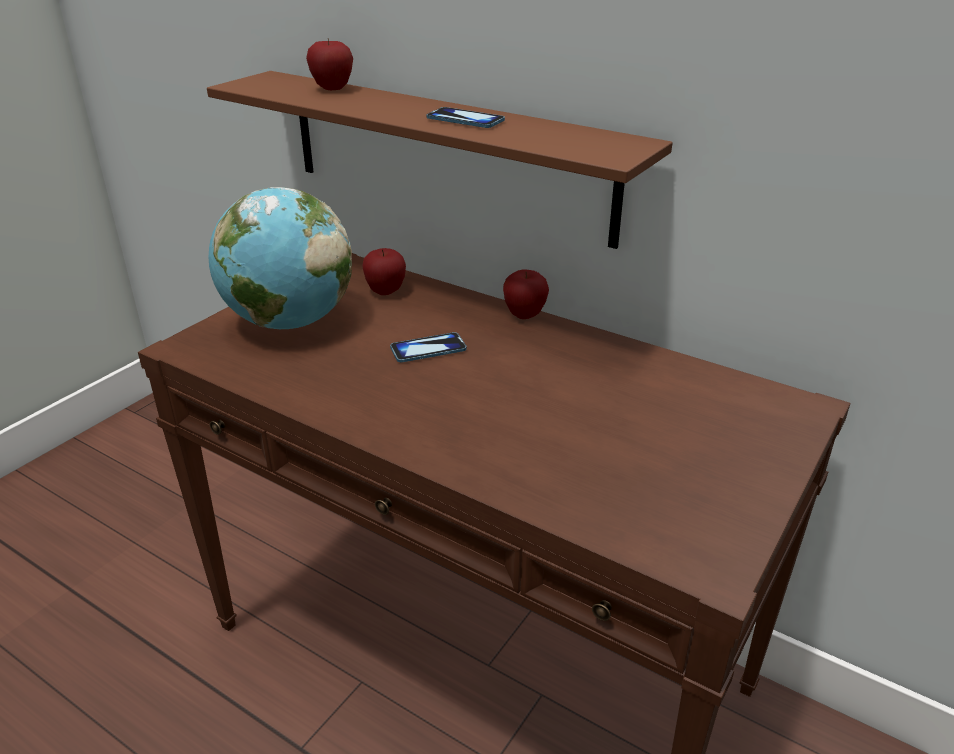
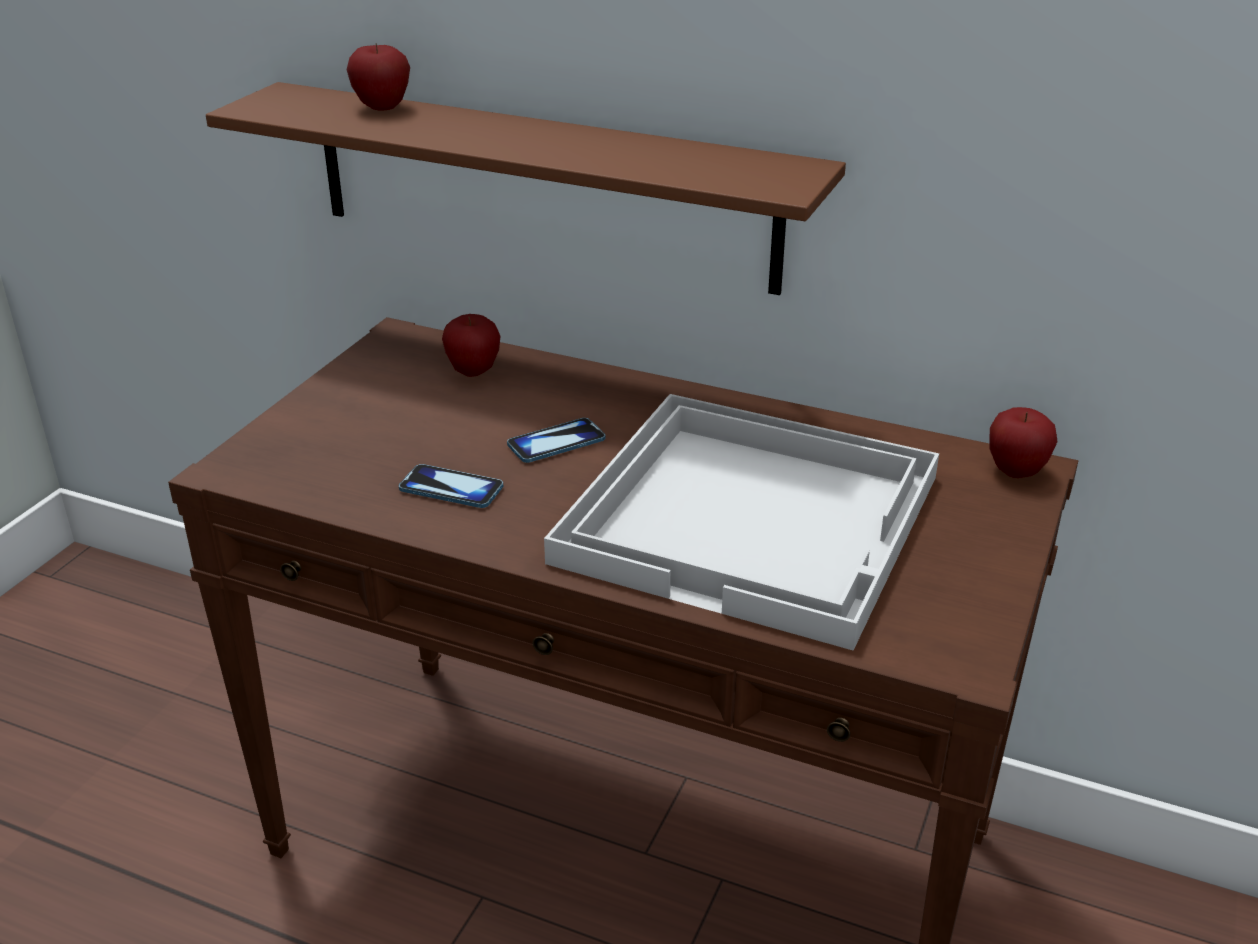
camera: 10 degrees left, 0 degrees up
globe [209,187,352,329] -> none
phone [426,107,505,128] -> phone moved to [399,464,503,508]
apple [503,270,549,319] -> apple moved to [989,407,1057,478]
none -> white tray [544,394,939,651]

